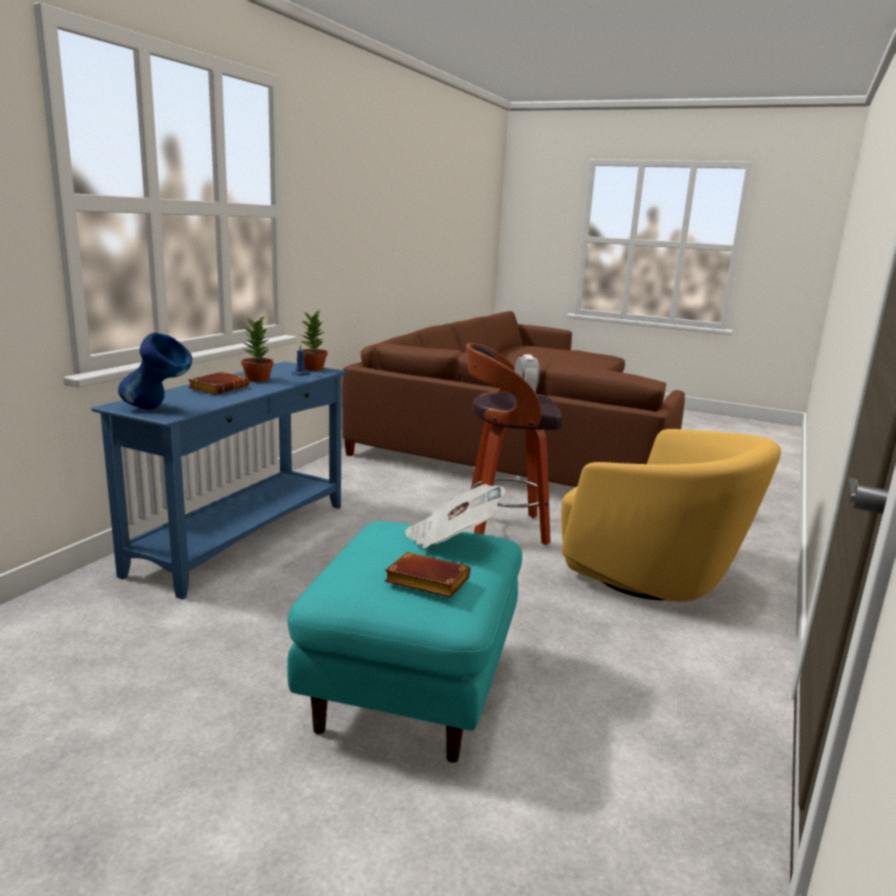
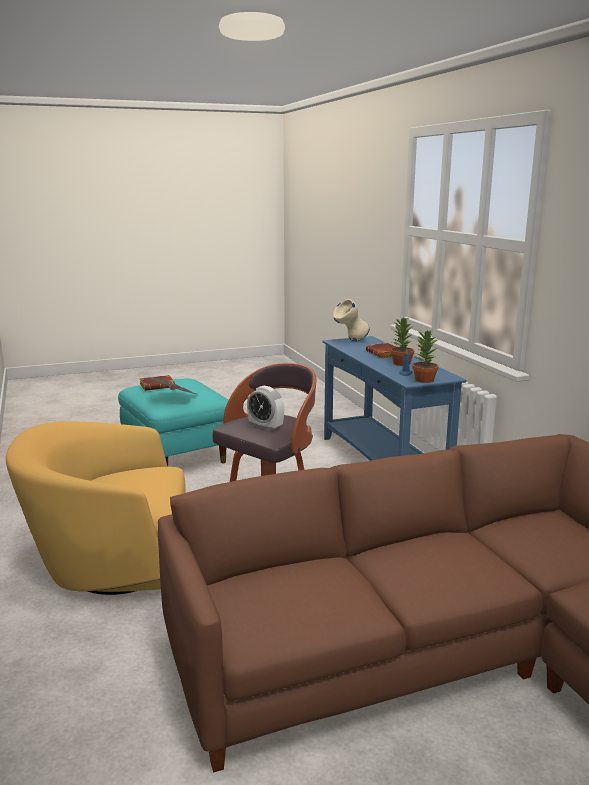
camera: 135 degrees right, 0 degrees up
blue vase [118,333,192,409] -> beige vase [333,299,370,342]

